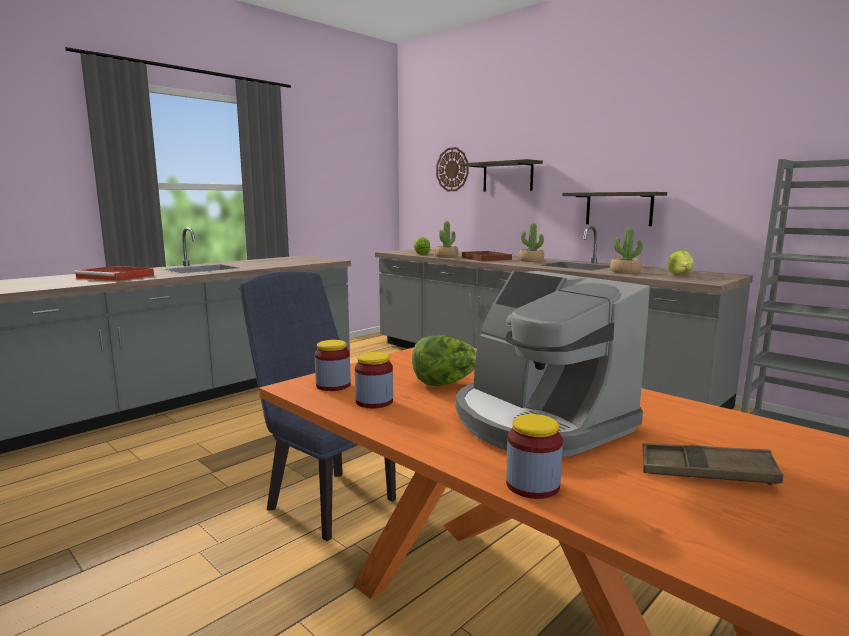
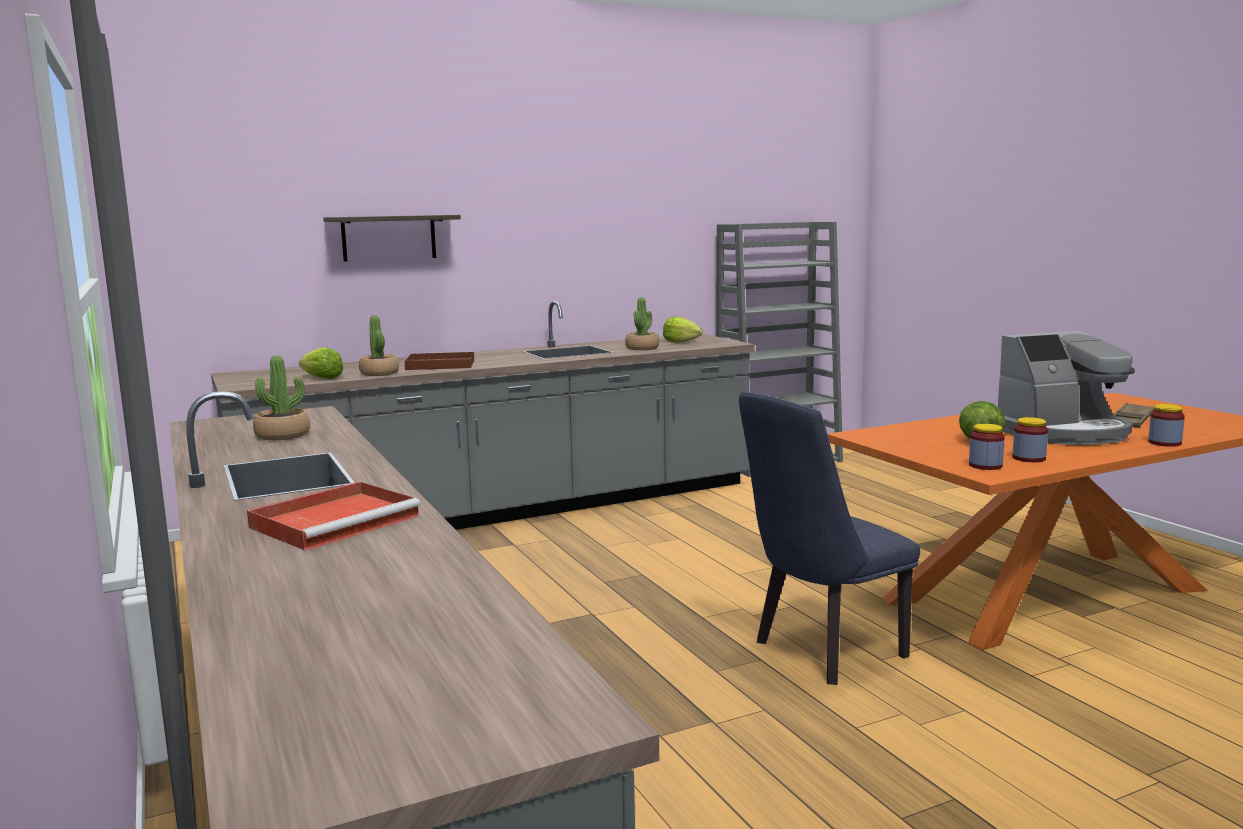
camera: 70 degrees left, 0 degrees up
wall clock [436,147,468,191] -> none
potted plant [519,223,544,262] -> potted plant moved to [253,355,310,440]
shelf [562,192,667,226] -> none

